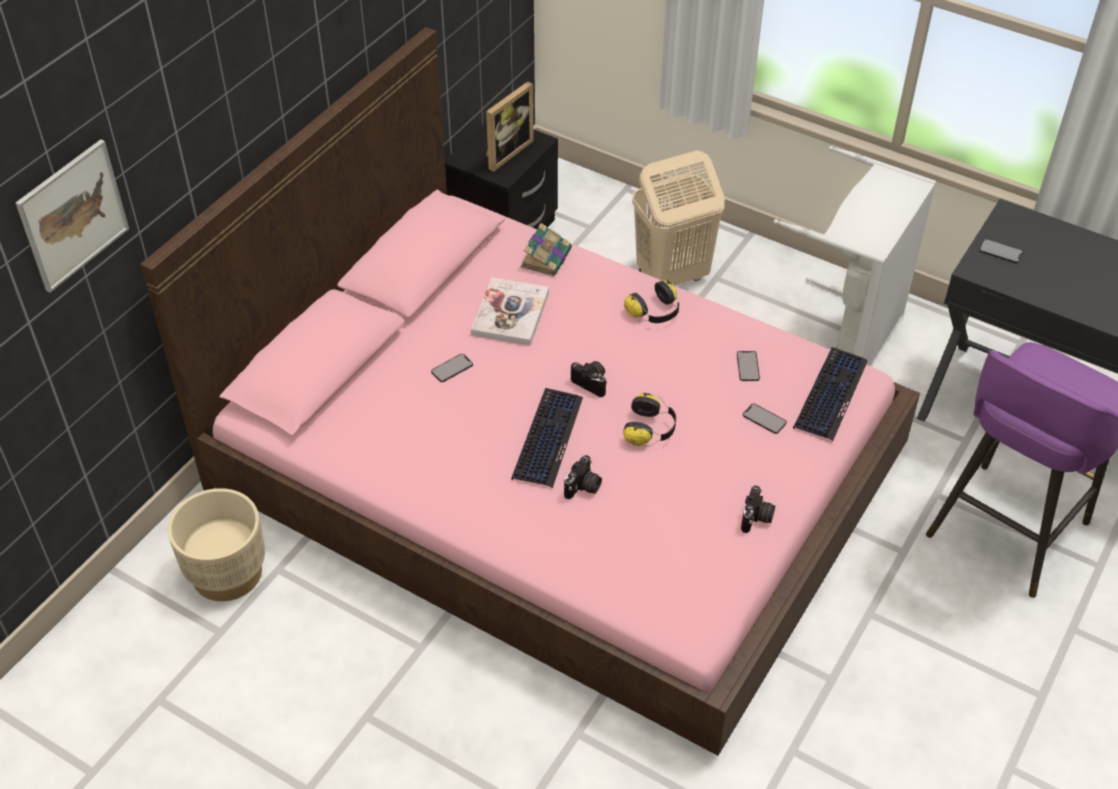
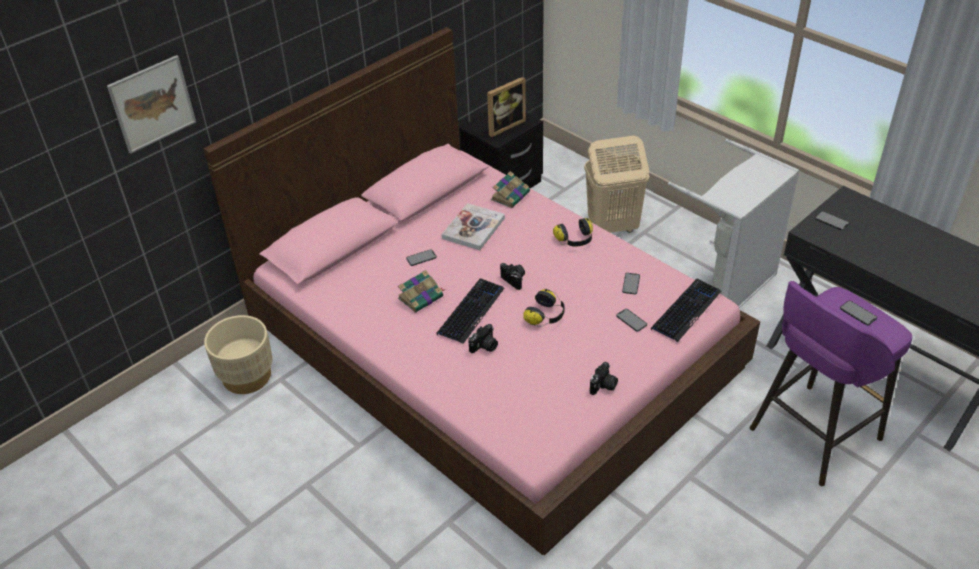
camera: 15 degrees right, 5 degrees down
none -> book [398,270,445,313]
none -> phone [840,301,877,325]

